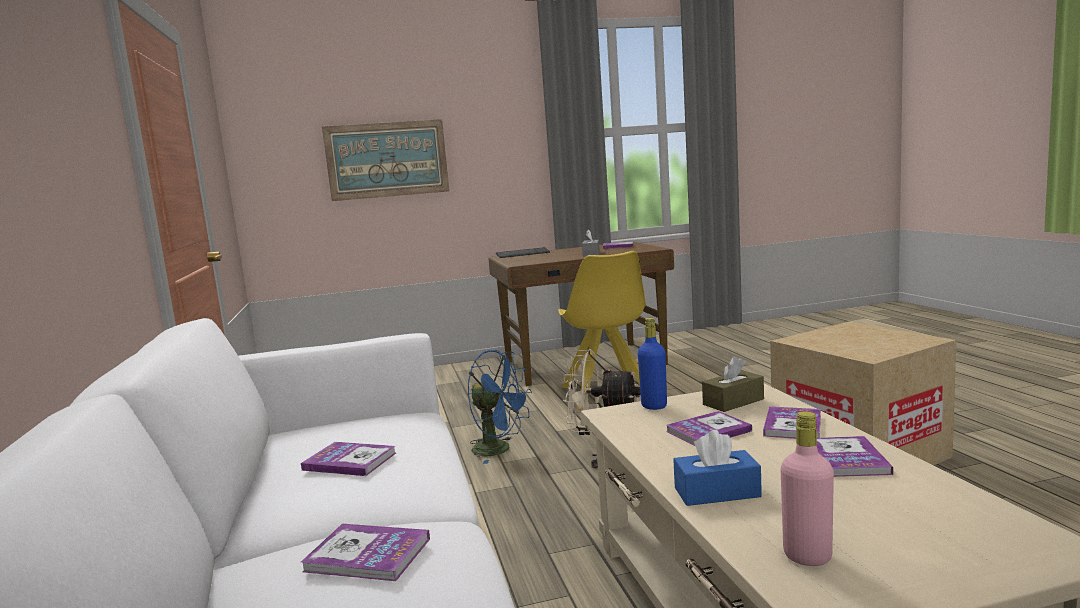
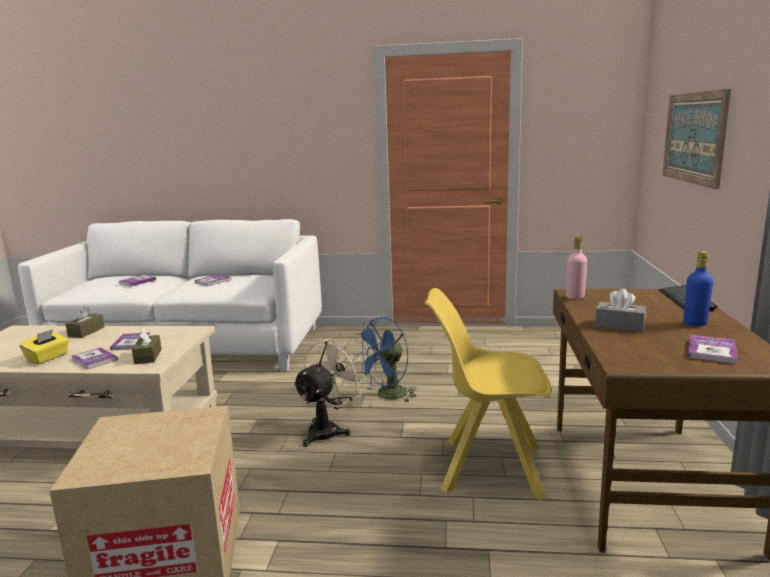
camera: 110 degrees right, 5 degrees up
blue bottle [638,318,667,410] -> blue bottle moved to [683,251,713,326]
blue tissue box [673,430,762,506] -> brown tissue box [65,306,104,338]
pink bottle [781,411,834,566] -> pink bottle moved to [566,235,587,300]
book [817,436,893,477] -> yellow tissue box [20,329,69,364]

